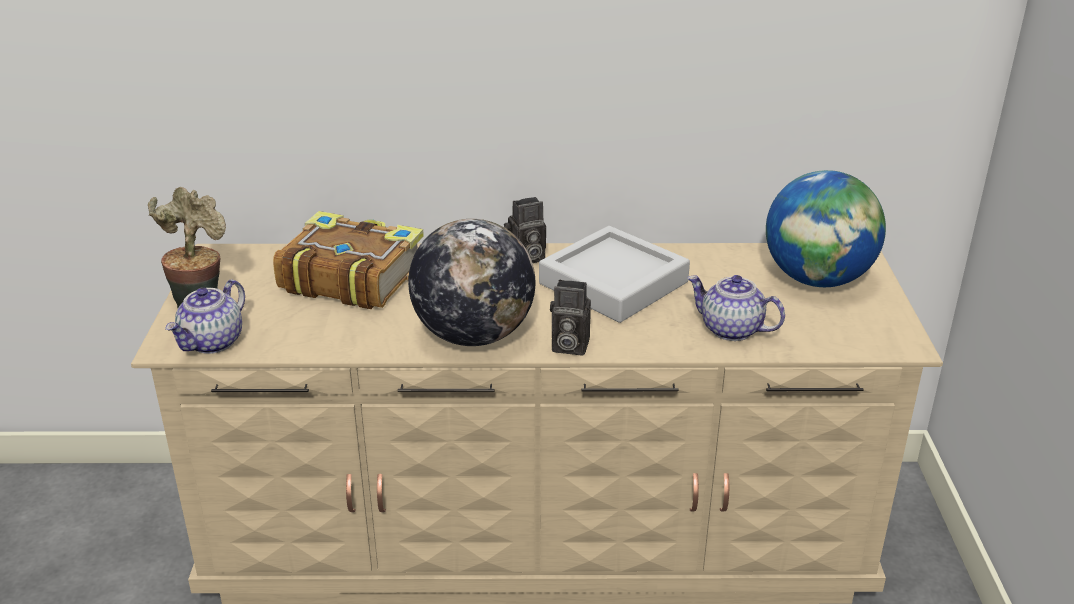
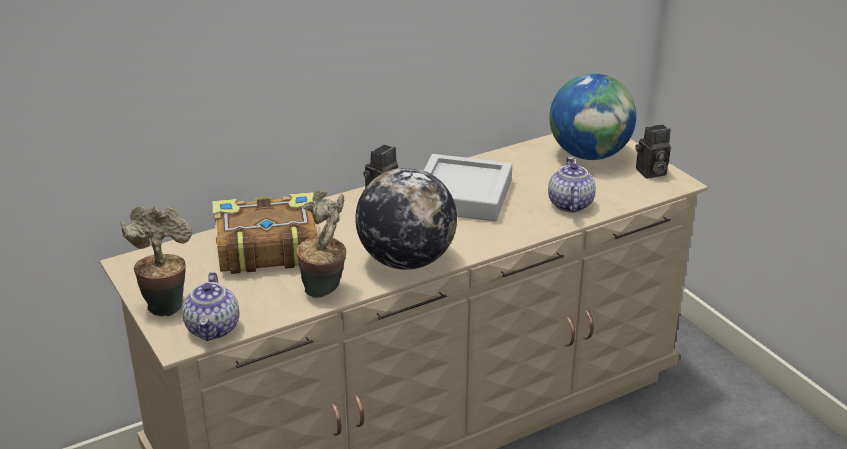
camera: 30 degrees left, 0 degrees up
camera [550,280,591,356] -> camera moved to [635,124,671,178]
teapot [687,275,785,341] -> teapot turned 90 degrees clockwise [548,157,596,212]
none -> potted plant [297,190,346,298]

